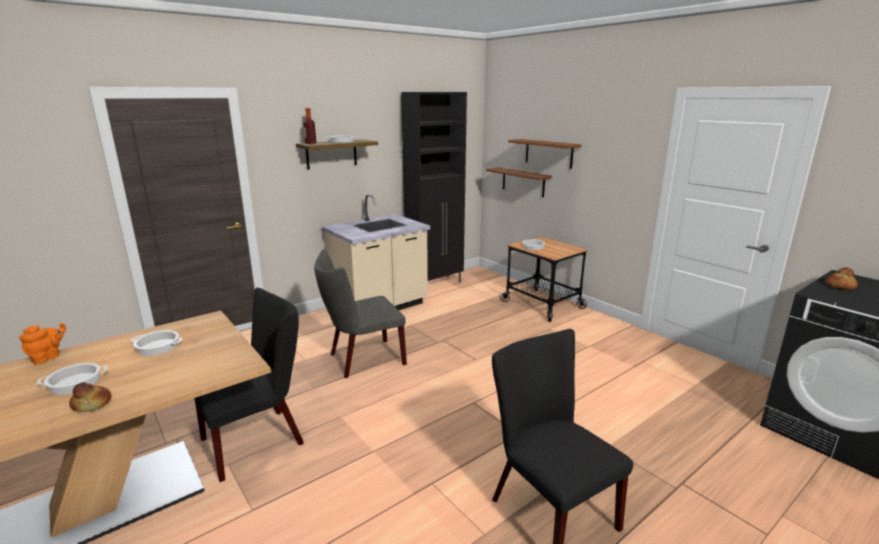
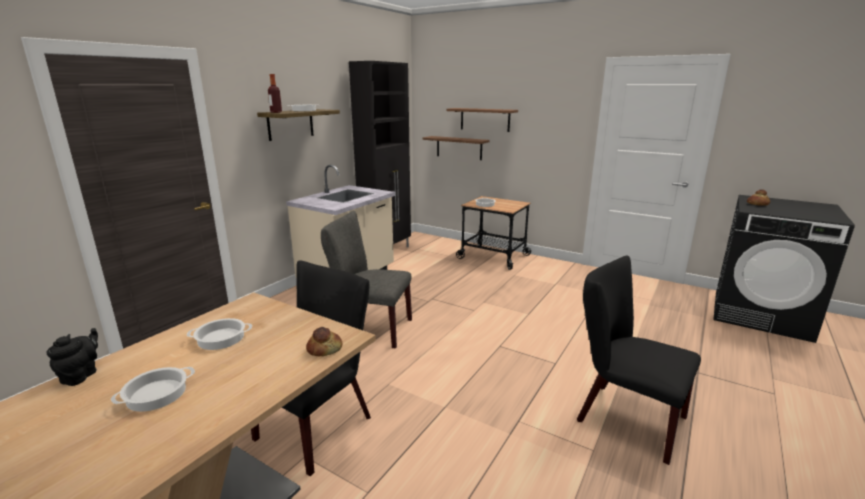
camera: 20 degrees left, 0 degrees up
orange teapot [19,323,66,365] -> black teapot [46,328,98,386]
bread [69,382,111,412] -> bread moved to [306,327,342,356]
grey chair [314,249,407,378] -> grey chair turned 60 degrees clockwise [321,211,412,349]

